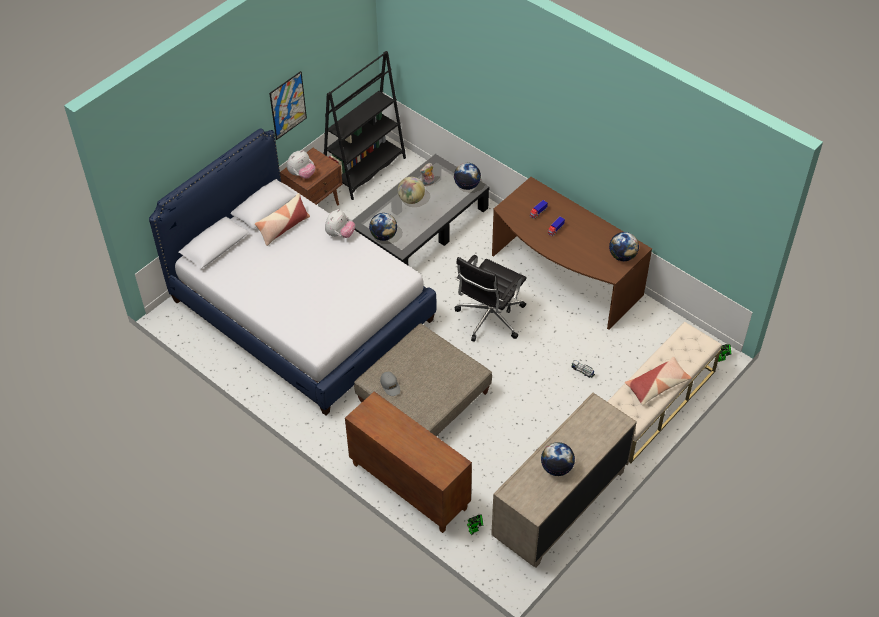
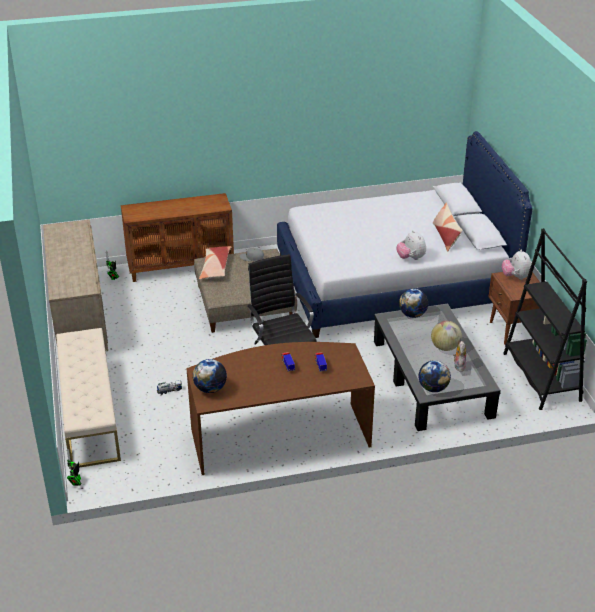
camera: 125 degrees right, 15 degrees down
picture [269,71,307,140] -> none
globe [541,442,575,476] -> none
pillow [625,357,691,406] -> pillow moved to [199,246,231,279]

